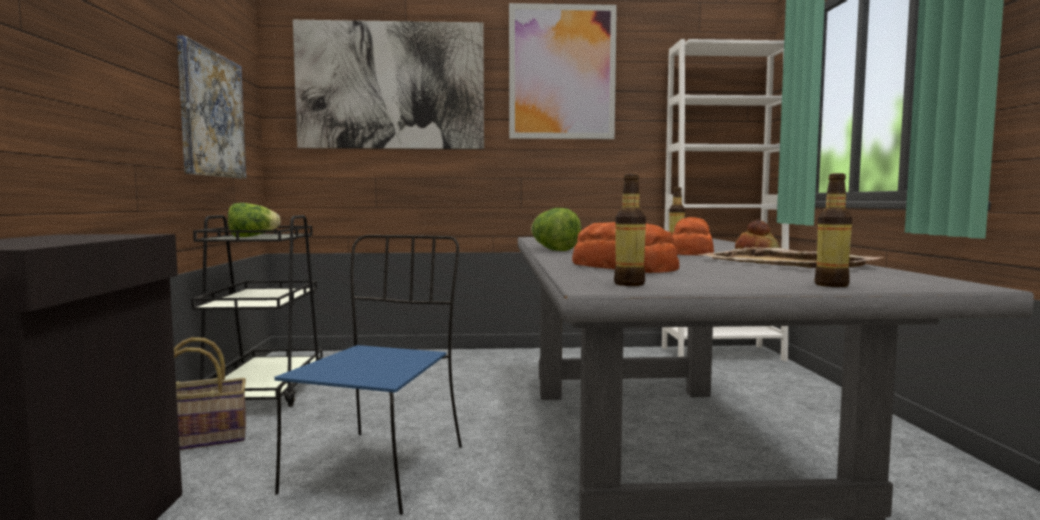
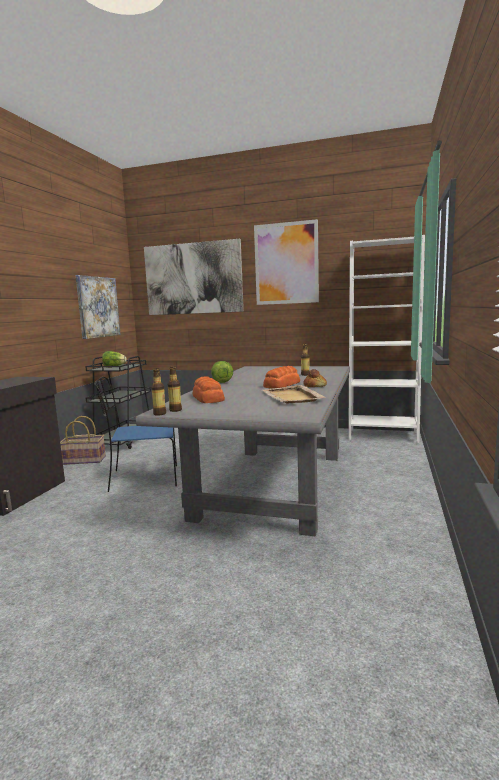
camera: 20 degrees right, 5 degrees up
blue chair [274,235,462,515] -> blue chair turned 135 degrees counterclockwise [95,377,177,492]
bottle [814,173,852,287] -> bottle moved to [151,368,166,416]

